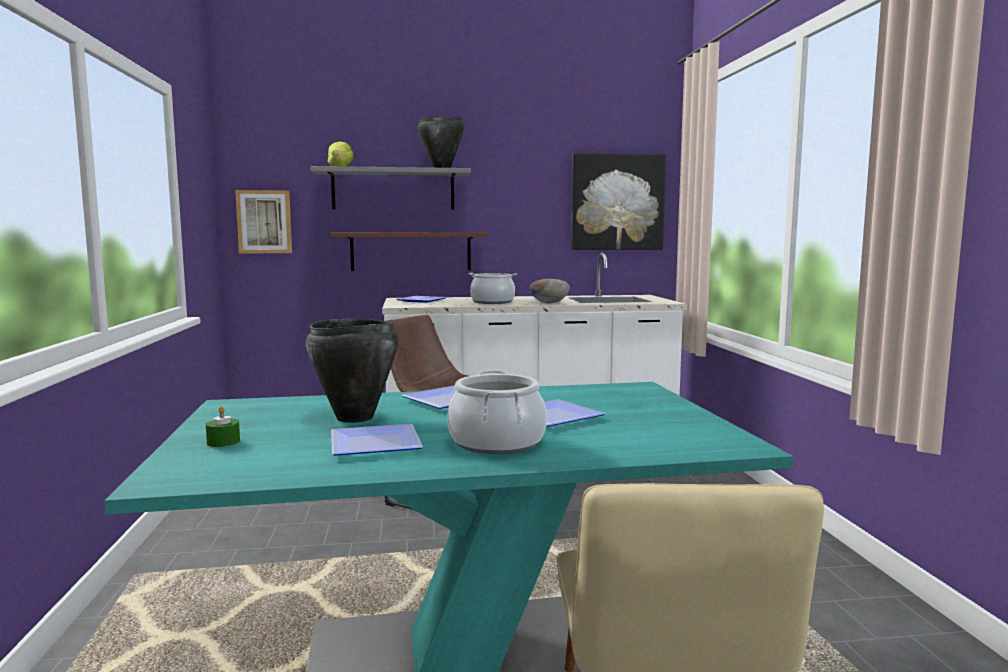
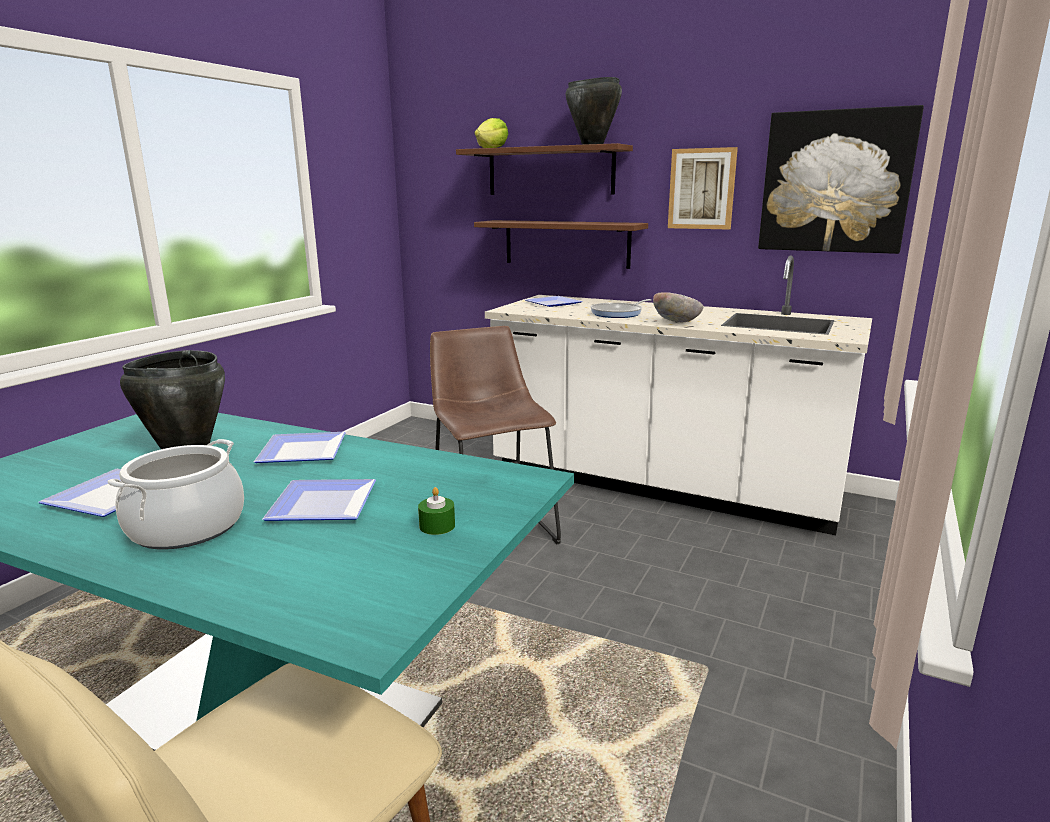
camera: 35 degrees right, 10 degrees up
green candle [206,406,240,447] -> green candle moved to [418,487,455,535]
picture [235,190,292,253] -> picture moved to [668,147,738,230]
grey shelf [311,166,471,210] -> brown shelf [456,143,633,195]
cooking pot [469,273,517,304] -> frying pan [591,299,651,318]

